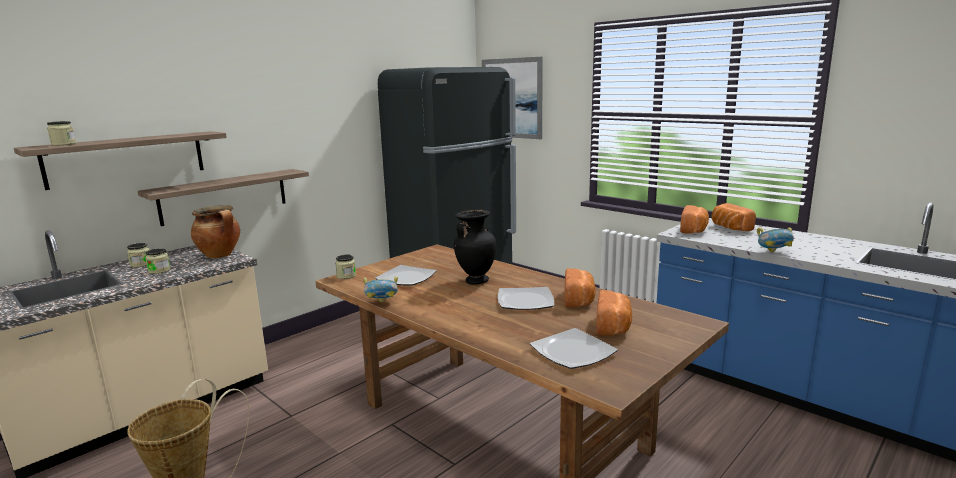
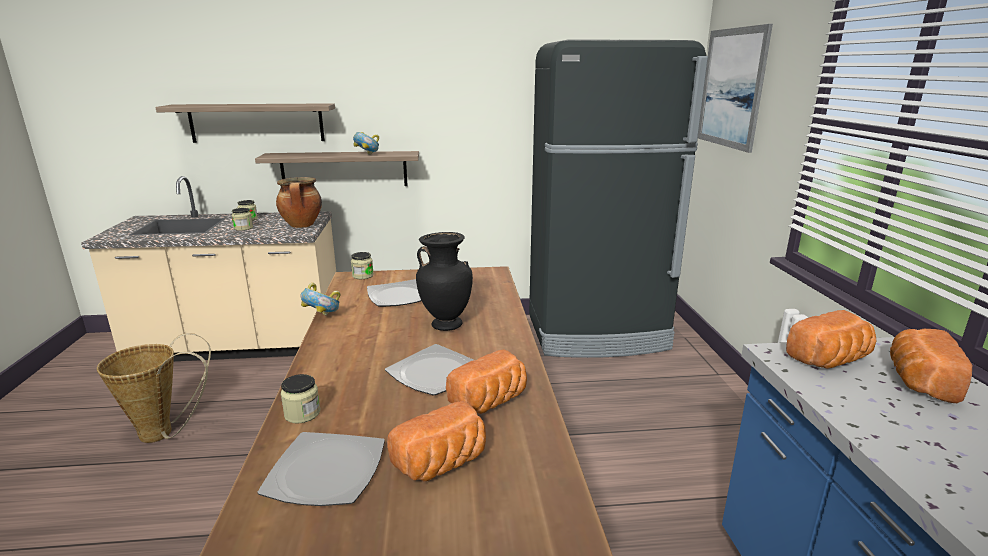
camera: 40 degrees right, 5 degrees up
jar [47,121,76,146] -> jar moved to [281,374,320,423]
bowl [757,227,794,252] -> bowl moved to [353,132,379,155]

